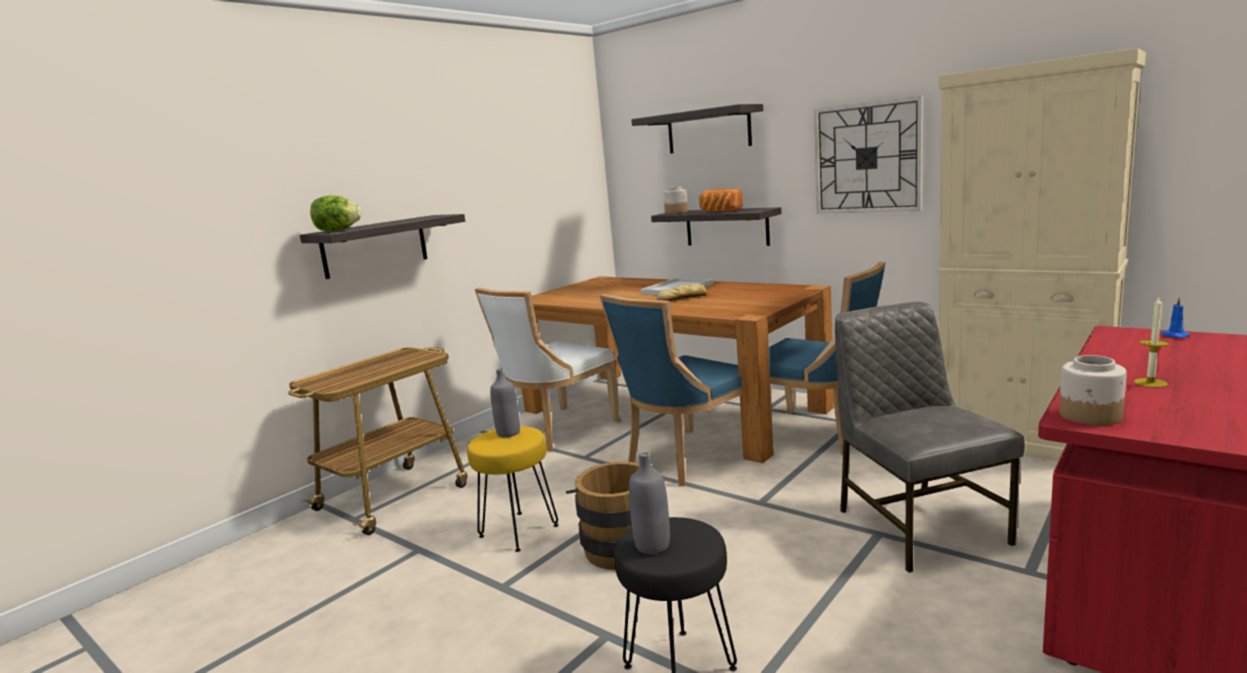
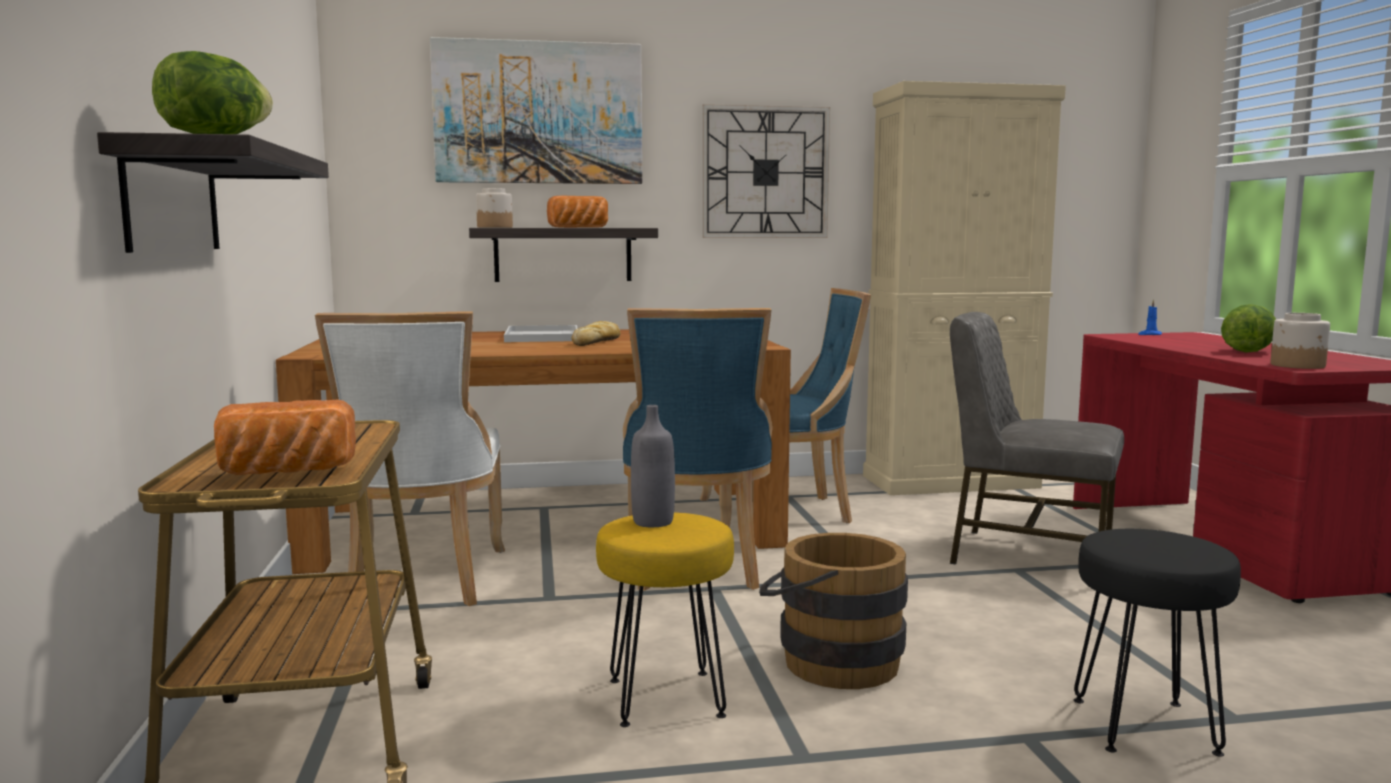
camera: 50 degrees left, 5 degrees down
grey bottle [629,452,670,555] -> none
shelf [631,104,763,154] -> picture [430,37,642,184]
candle [1134,296,1169,388] -> lettuce [1221,304,1276,353]
none -> bread [214,400,356,475]

